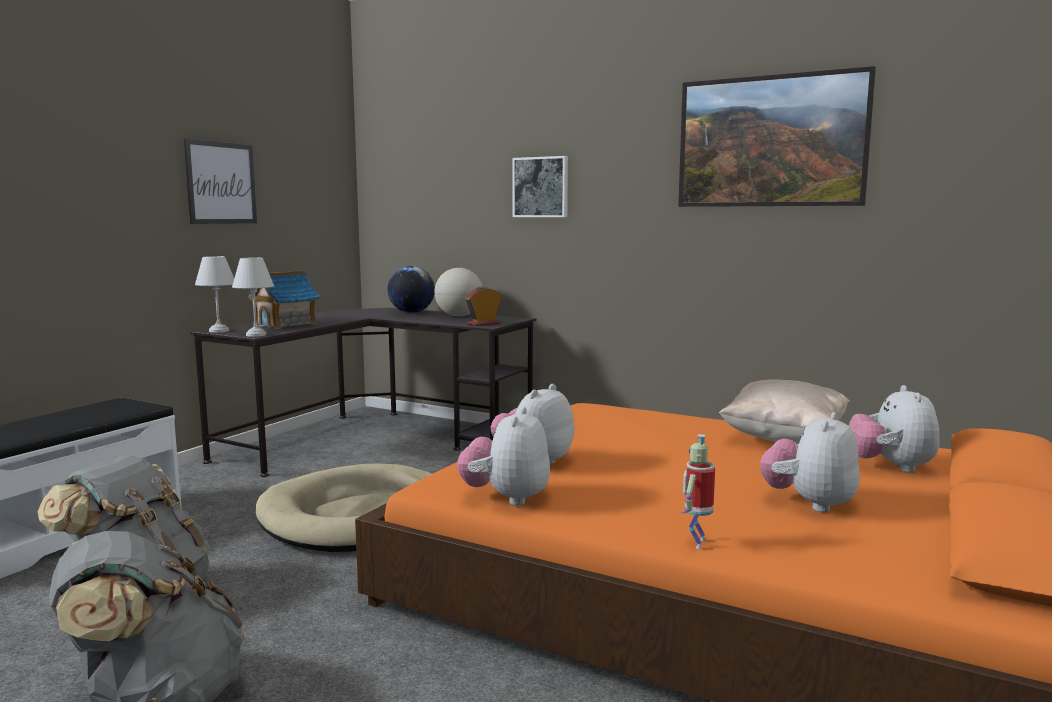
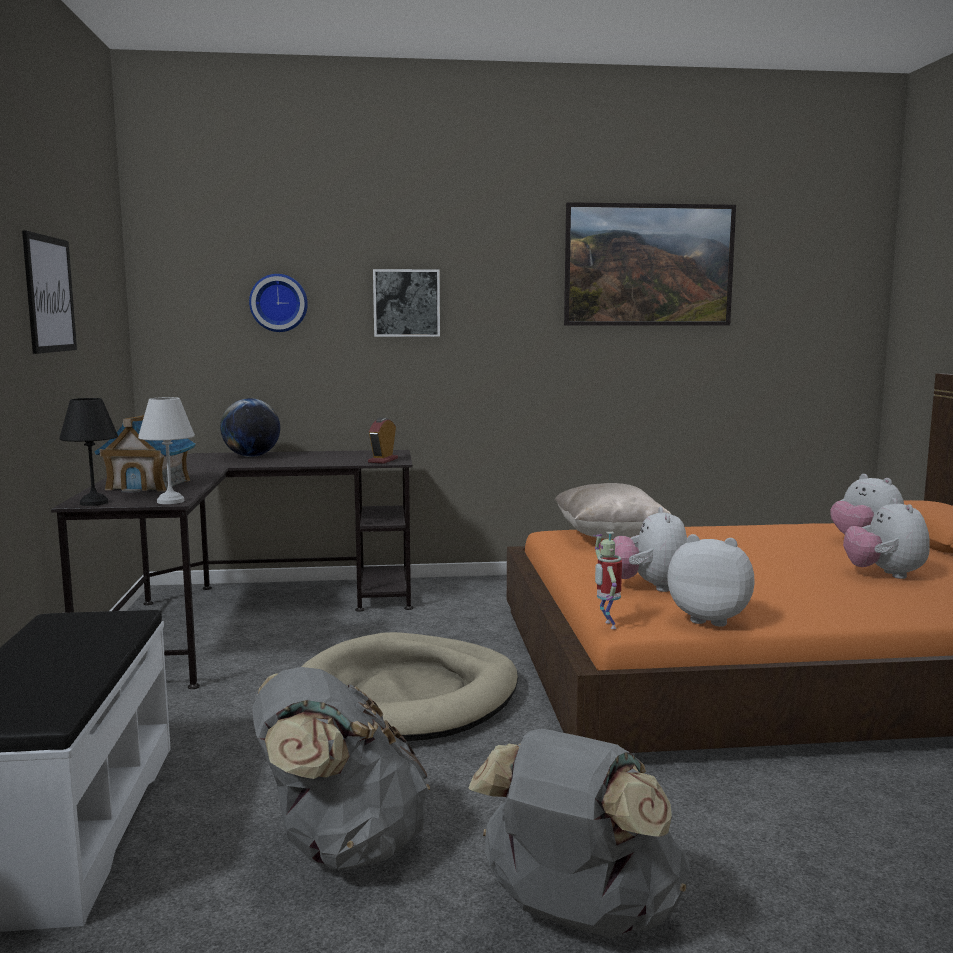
camera: 35 degrees left, 0 degrees up
white table lamp [195,256,234,333] -> black table lamp [59,398,118,506]
globe [435,268,482,317] -> none
plush toy [457,407,550,506] -> plush toy turned 135 degrees clockwise [667,534,755,627]
toy robot [681,434,715,549] -> toy robot moved to [593,532,622,629]
beige pillow [719,379,850,443] -> beige pillow moved to [555,483,671,539]
none -> wall clock [249,274,308,332]

